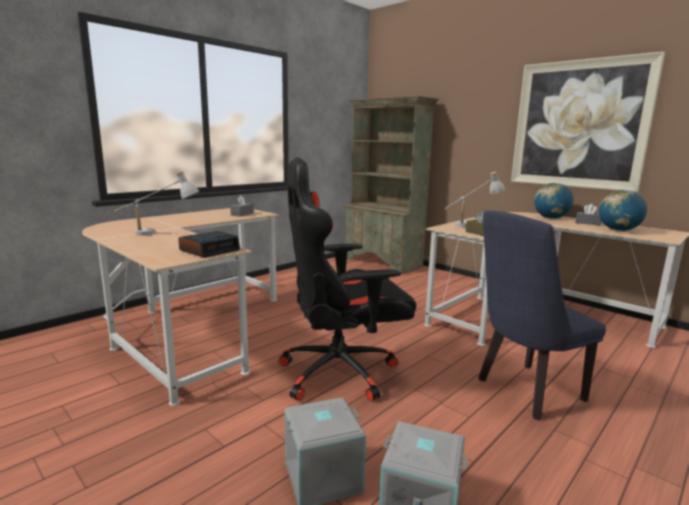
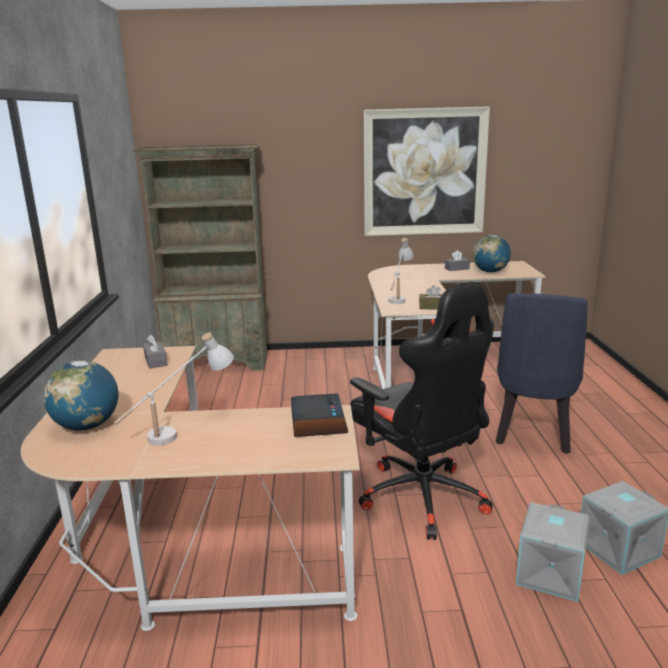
camera: 45 degrees left, 5 degrees up
black office chair [278,157,416,401] -> black office chair turned 60 degrees counterclockwise [350,282,494,540]
globe [534,183,574,219] -> globe moved to [43,361,118,430]

